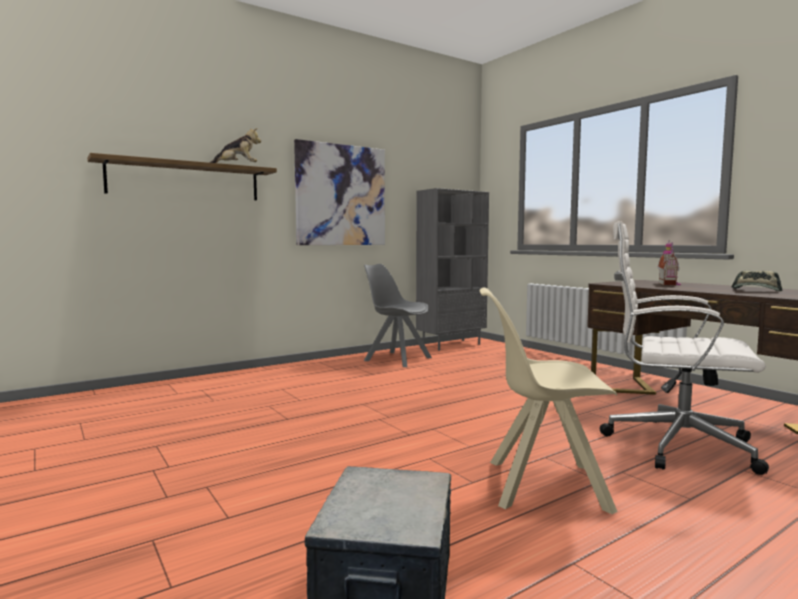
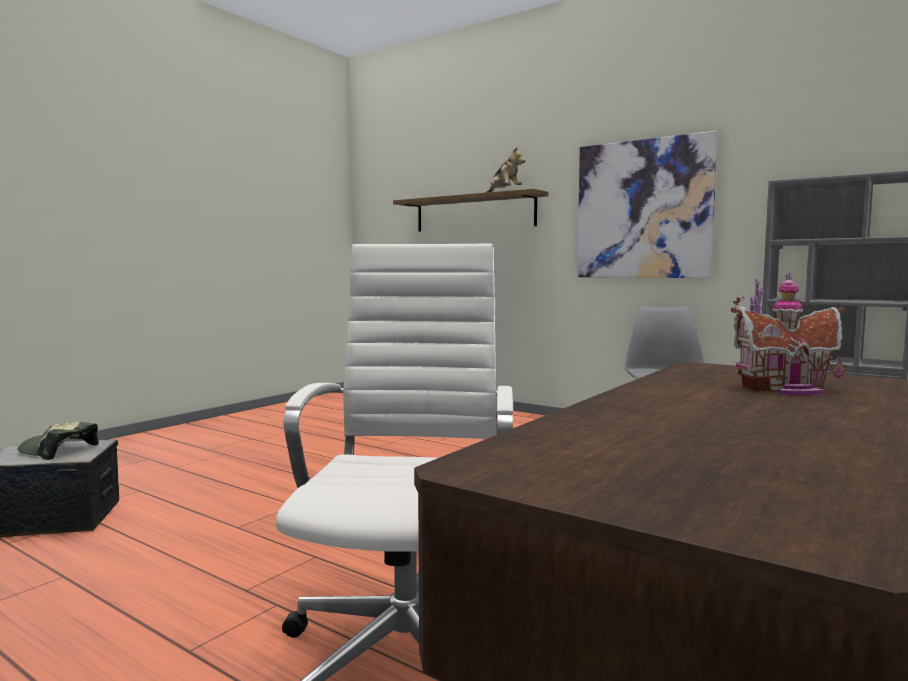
camera: 70 degrees right, 0 degrees up
beige chair [480,288,618,514] -> none
cap [732,271,783,291] -> cap moved to [17,422,99,460]

